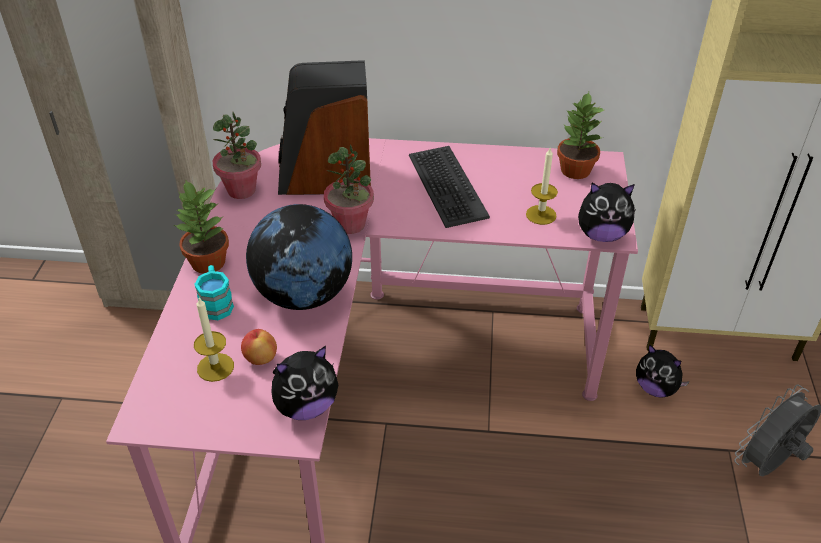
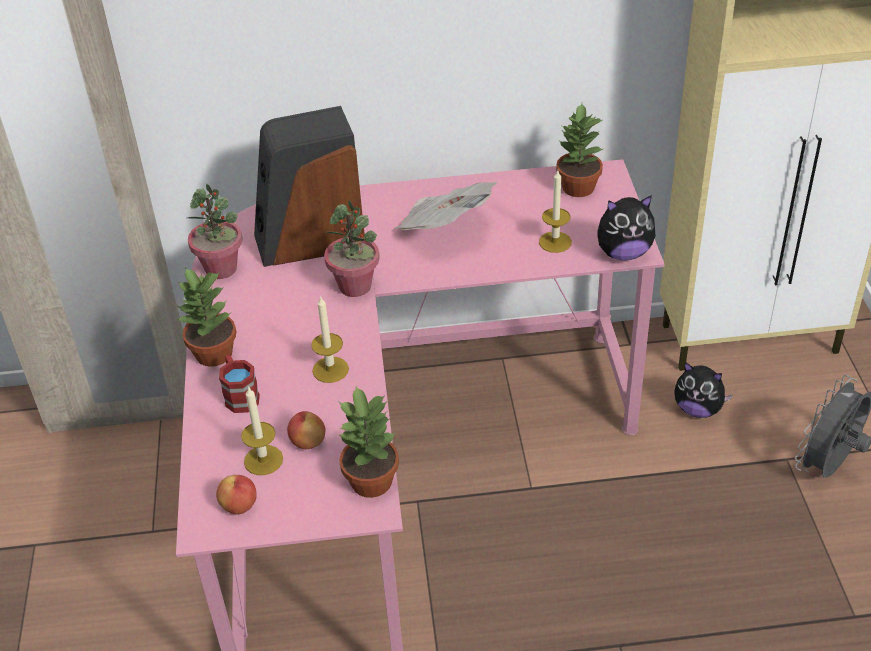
camera: 10 degrees left, 0 degrees up
turquoise mug [194,265,234,320] -> red mug [219,355,260,413]
globe [246,204,352,310] -> candle [311,296,349,383]
plush toy [271,346,338,420] -> potted plant [338,386,399,498]
keyboard [409,146,490,228] -> newspaper [395,182,496,230]
none -> apple [216,475,257,514]

